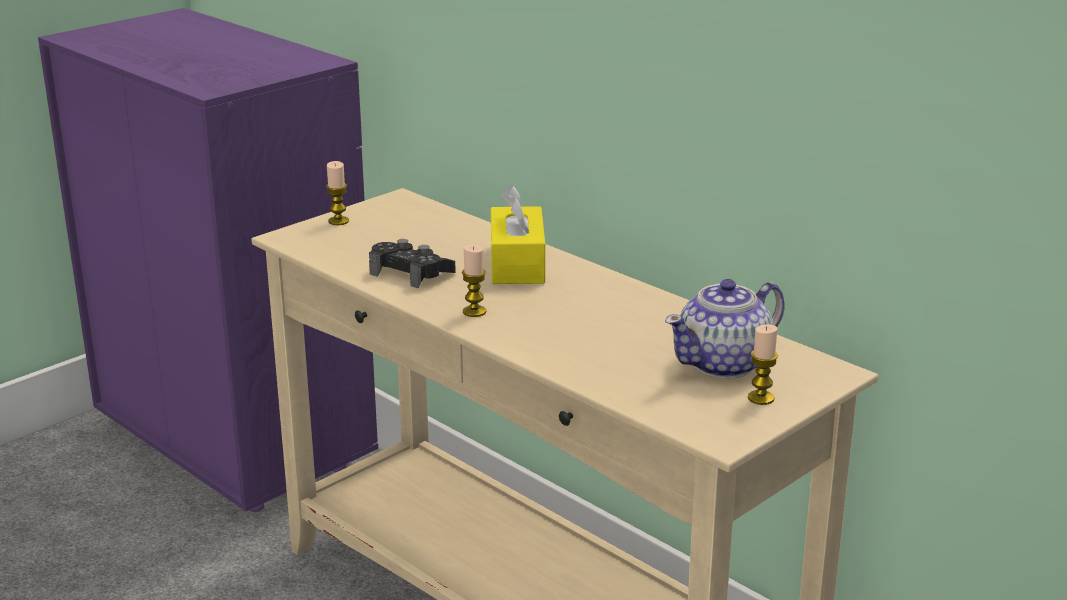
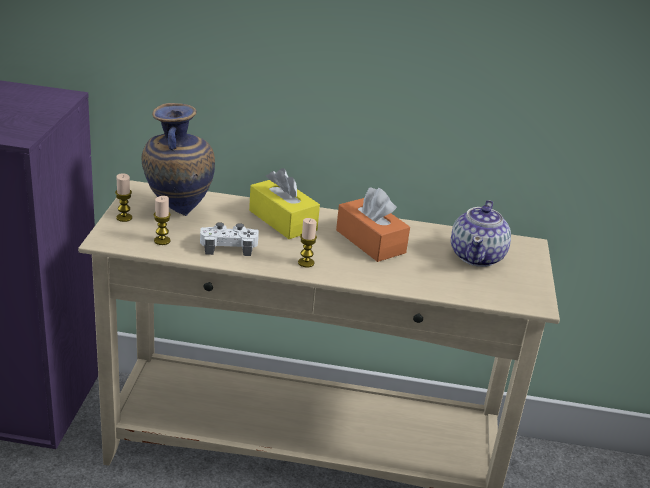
camera: 40 degrees left, 5 degrees up
black game controller [369,239,456,289] -> white game controller [200,222,259,256]
candle [748,324,778,405] -> candle moved to [154,196,171,245]
none -> vase [141,103,215,216]
none -> orange tissue box [336,187,410,262]

